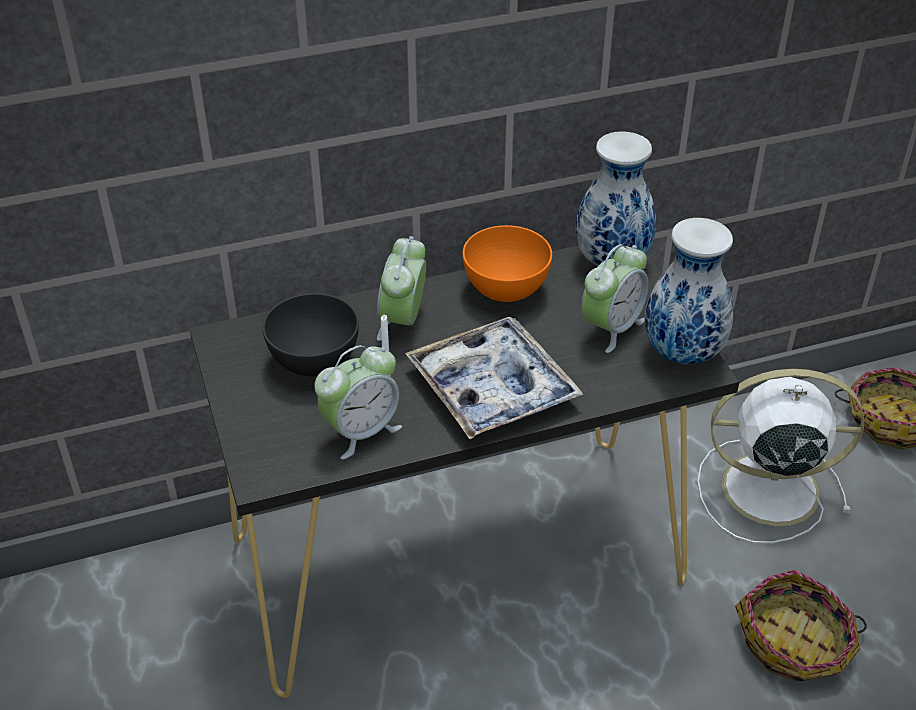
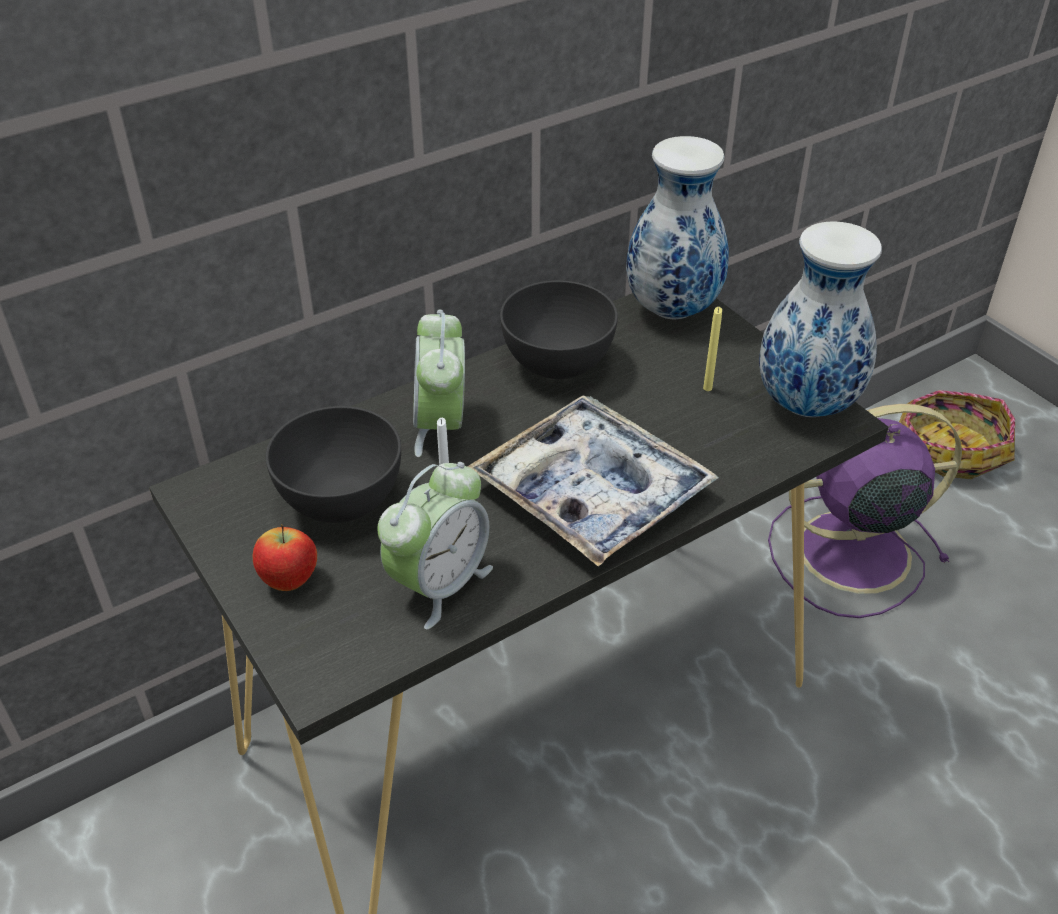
camera: 15 degrees left, 0 degrees up
orange bowl [463,225,552,302] -> grey bowl [500,280,618,379]
alarm clock [582,244,649,353] -> yellow candle [703,307,722,391]
white fan [697,369,864,544] -> purple fan [768,404,962,618]
basket [735,570,867,682] -> none
none -> apple [253,524,317,591]

